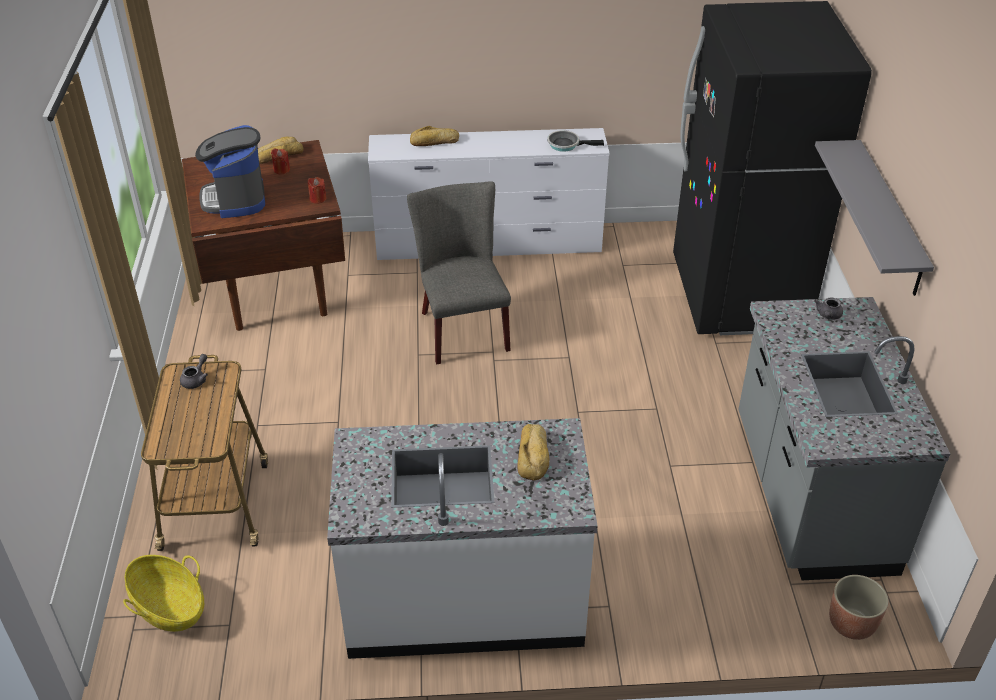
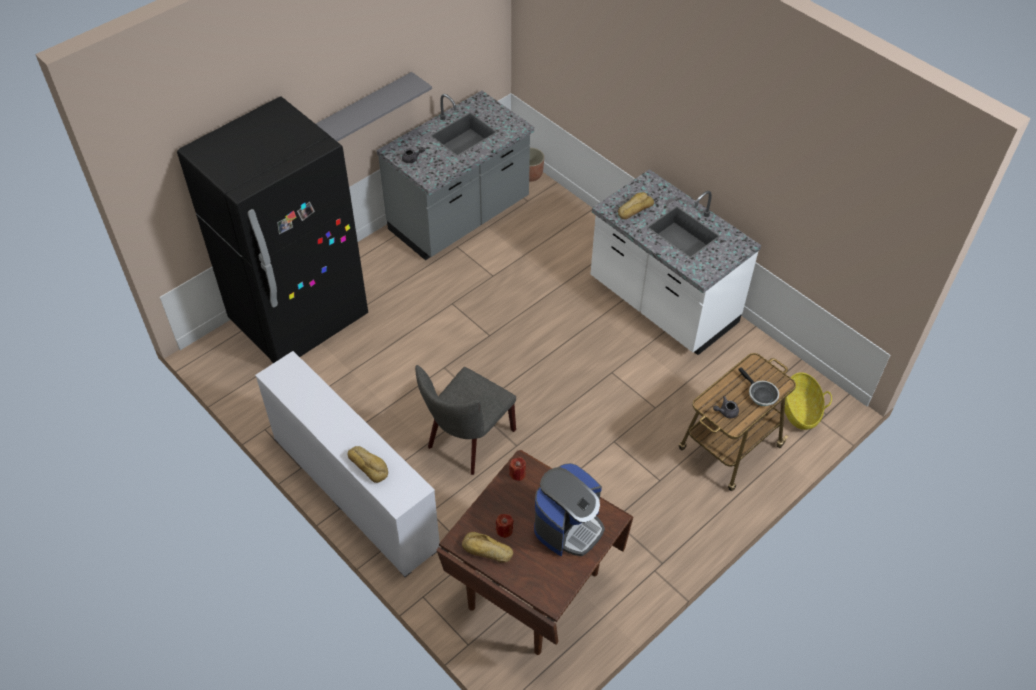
camera: 130 degrees left, 10 degrees up
frying pan [547,130,604,152] -> frying pan moved to [738,367,779,406]

